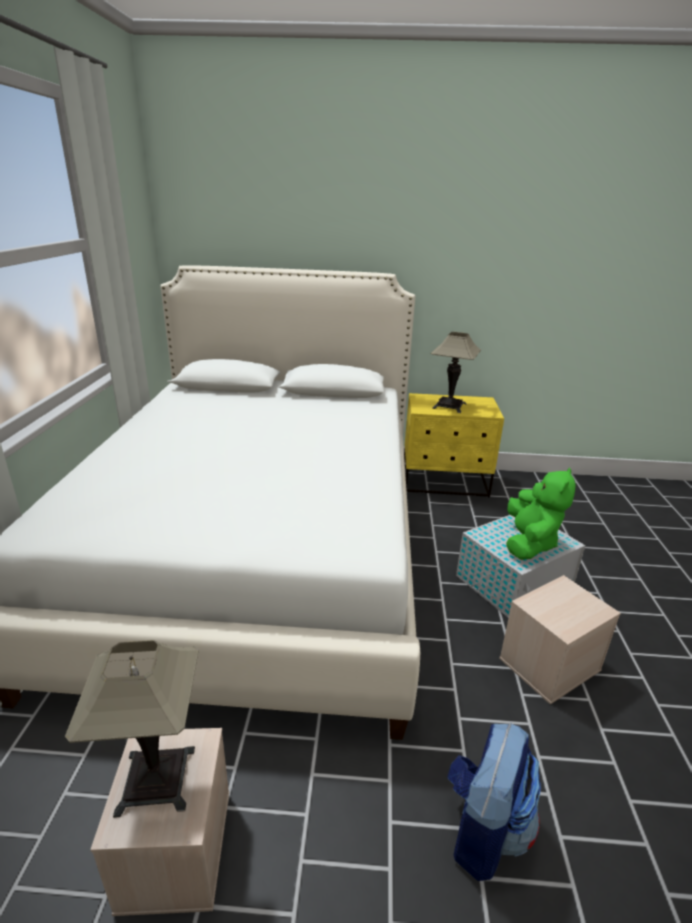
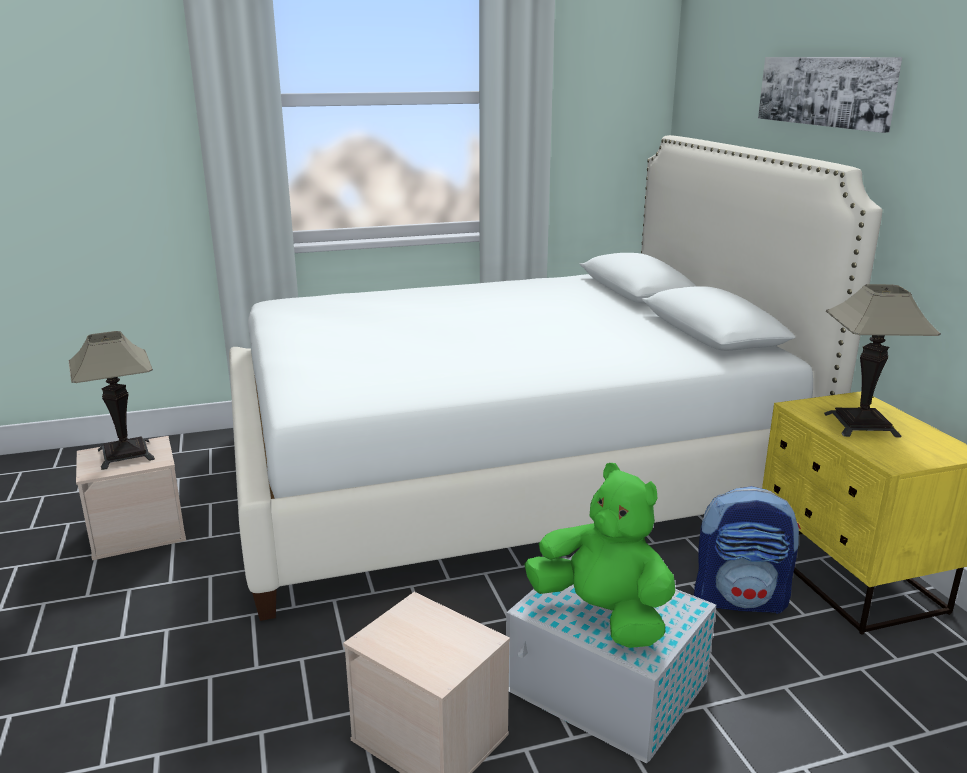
camera: 70 degrees right, 5 degrees down
backpack [447,723,541,881] -> backpack moved to [694,486,801,614]
green plush toy [506,467,576,560] -> green plush toy turned 135 degrees counterclockwise [524,463,675,648]
none -> picture [758,57,902,133]

